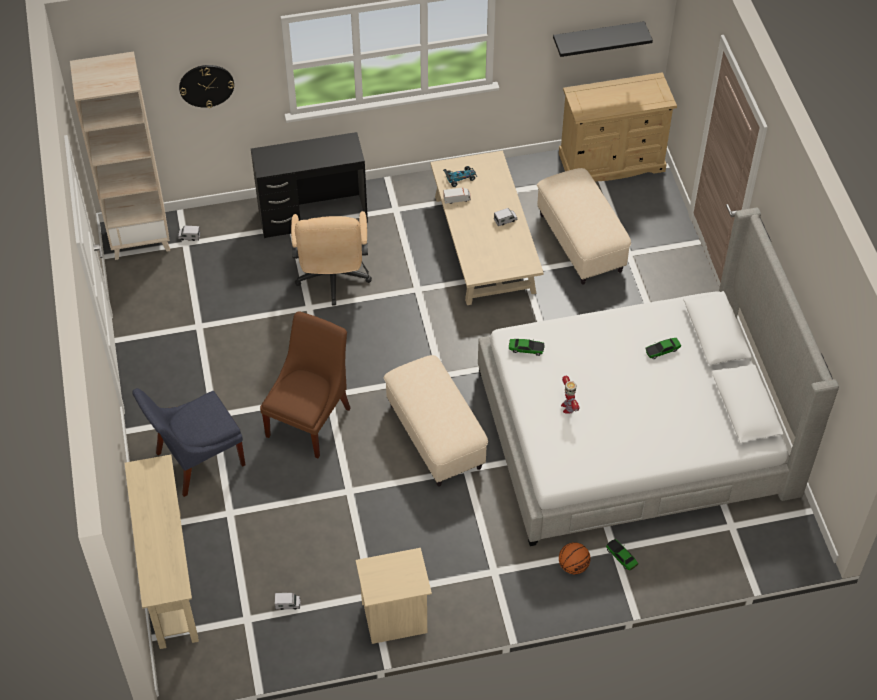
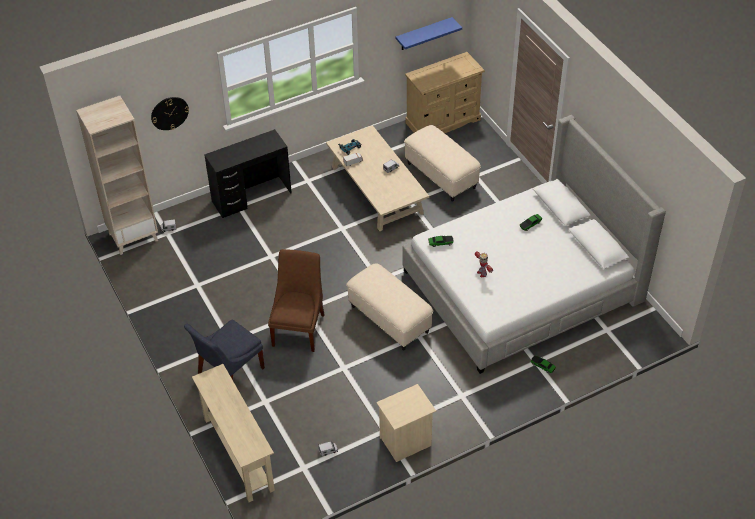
camera: 15 degrees left, 5 degrees down
beige office chair [291,211,372,305] -> none
black shelf [553,21,653,57] -> blue shelf [395,17,462,50]
basketball [559,542,591,574] -> none

